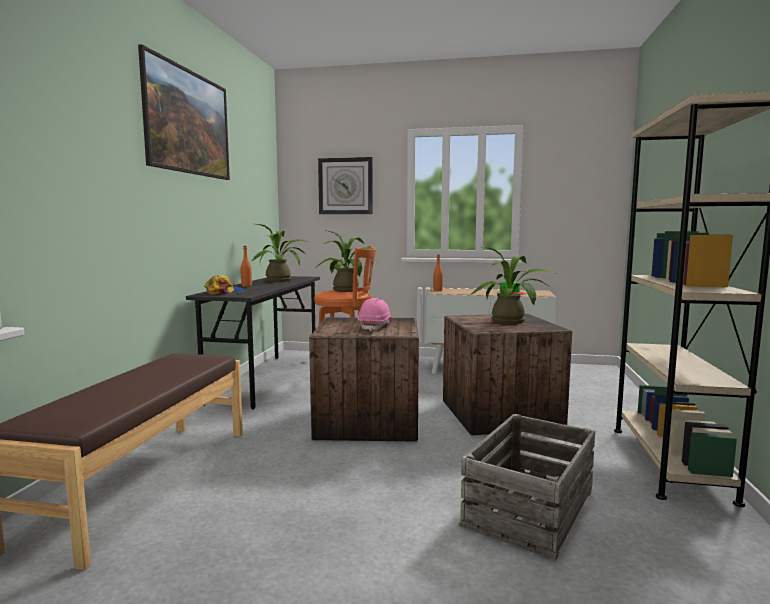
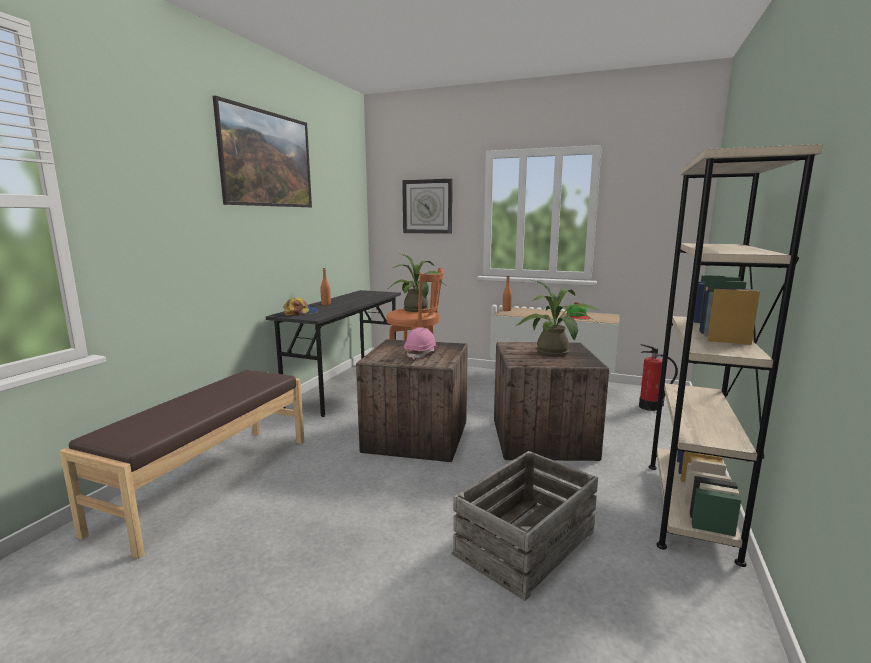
camera: 10 degrees right, 5 degrees up
potted plant [251,224,309,282] -> none
none -> fire extinguisher [639,344,678,411]

